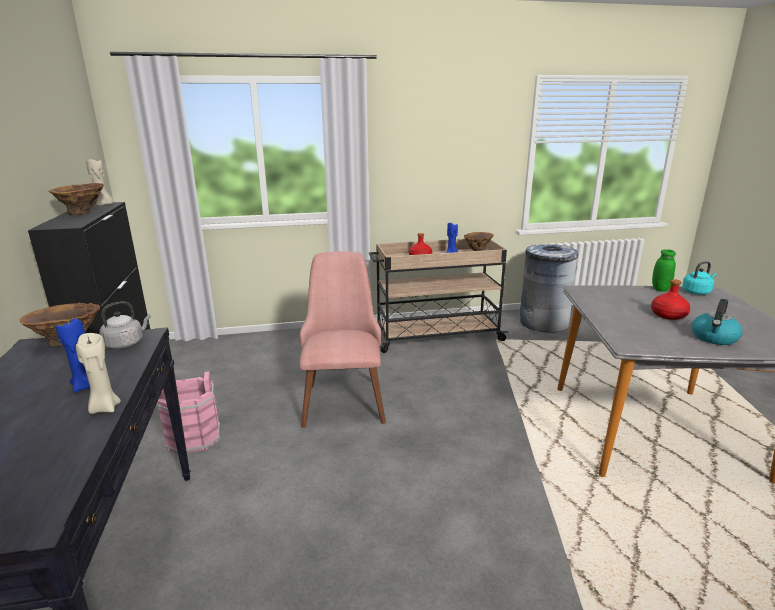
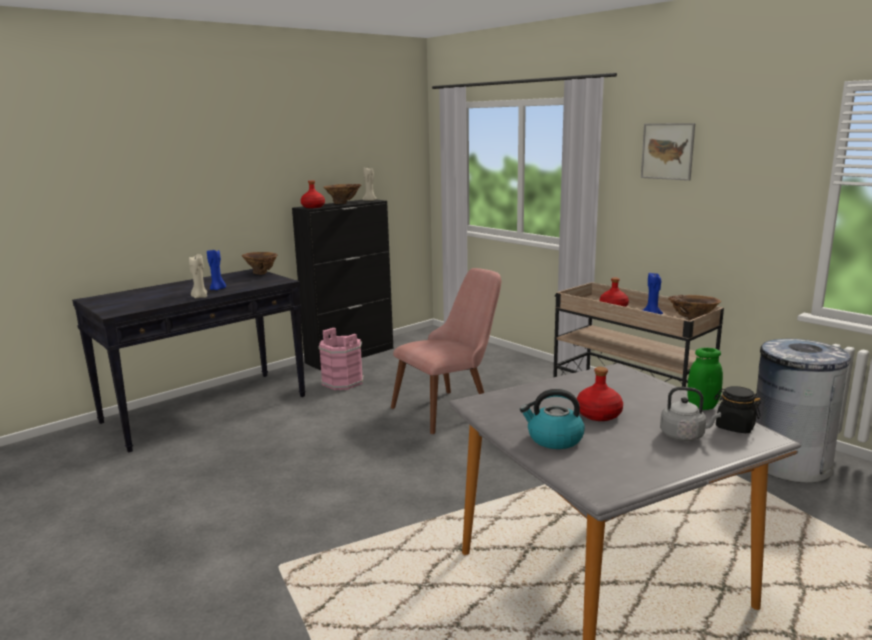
camera: 60 degrees right, 5 degrees down
grey kettle [99,301,151,349] -> grey kettle moved to [660,387,721,441]
turquoise kettle [682,261,717,295] -> black jar [714,386,761,433]
none -> red bottle [301,181,325,208]
none -> picture [641,123,695,181]

